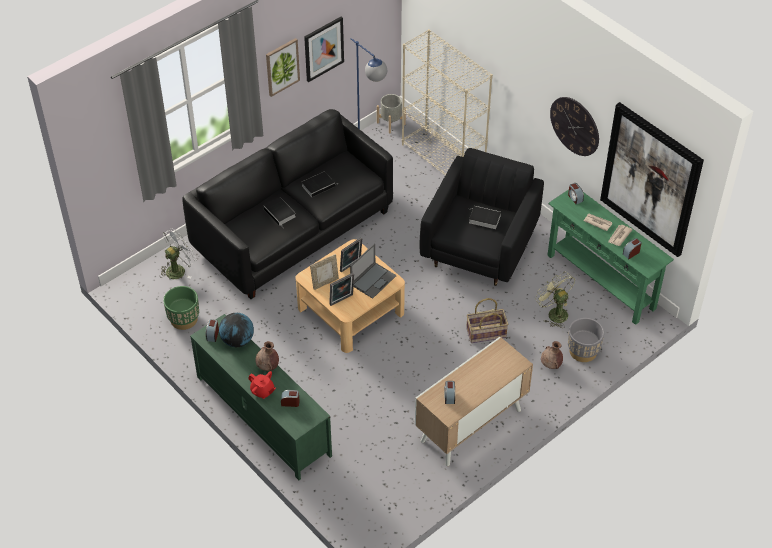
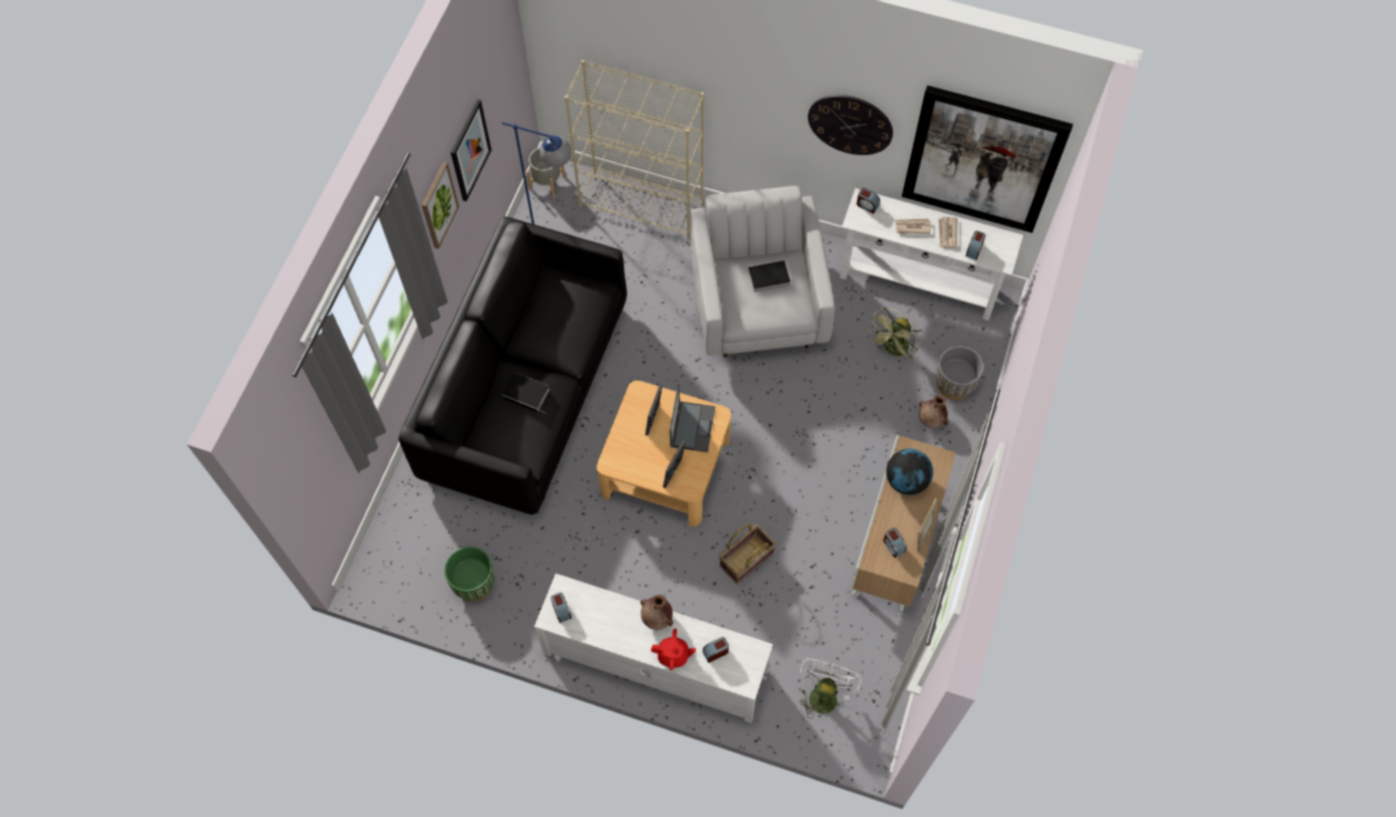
camera: 30 degrees left, 15 degrees up
white fan [160,228,197,279] -> white fan moved to [798,658,861,719]
green tv stand [190,314,332,480] -> white tv stand [534,573,773,723]
globe [219,313,254,347] -> globe moved to [886,449,933,495]
book [302,171,338,197] -> none
picture frame [310,254,339,290] -> picture frame moved to [917,498,937,553]
black armchair [420,148,544,286] -> white armchair [690,186,835,357]
basket [466,298,508,343] -> basket moved to [719,524,776,584]
green fan [535,271,575,328] -> green fan turned 75 degrees counterclockwise [868,307,921,360]
green console table [547,189,674,325] -> white console table [840,188,1023,321]

